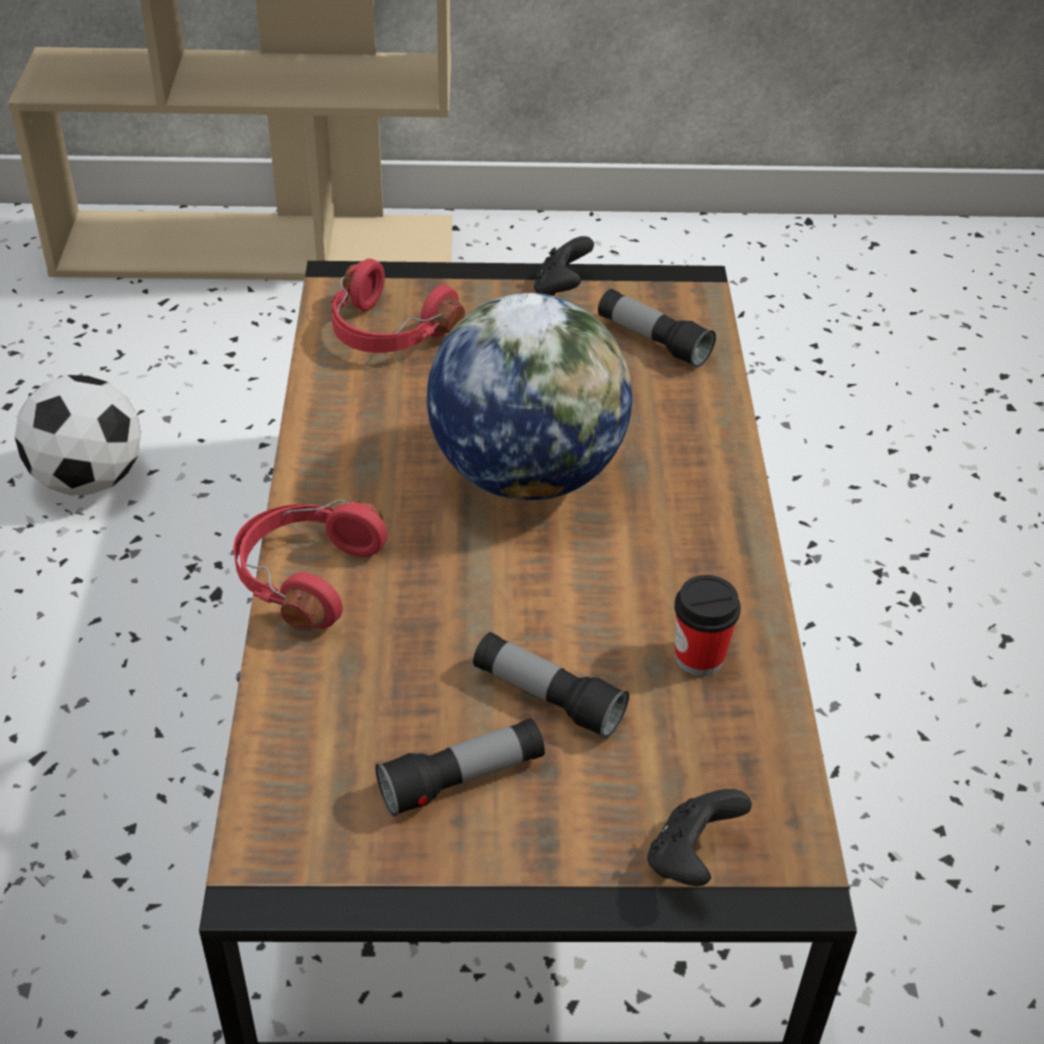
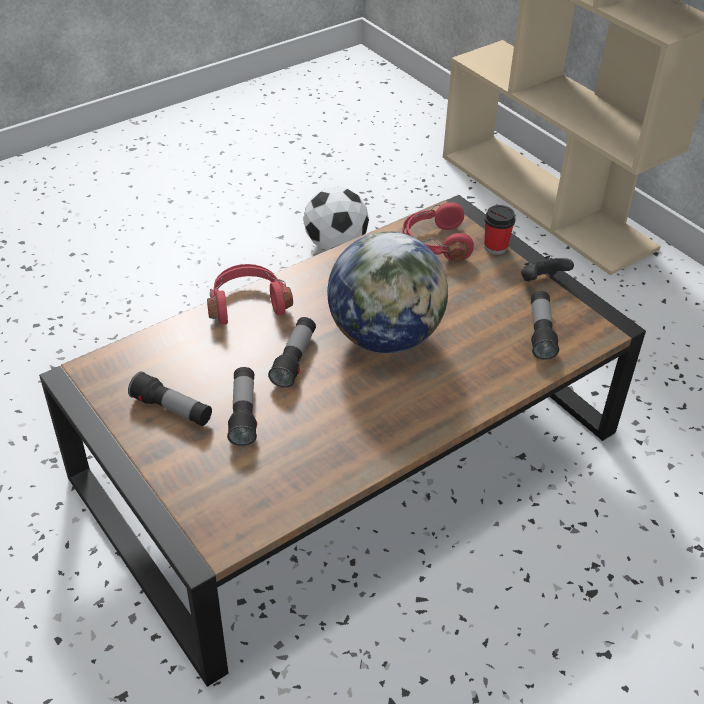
camera: 55 degrees right, 0 degrees up
black game controller [647,789,752,886] -> none
cup [674,575,741,676] -> cup moved to [484,205,516,255]
none -> flashlight [268,317,316,388]

